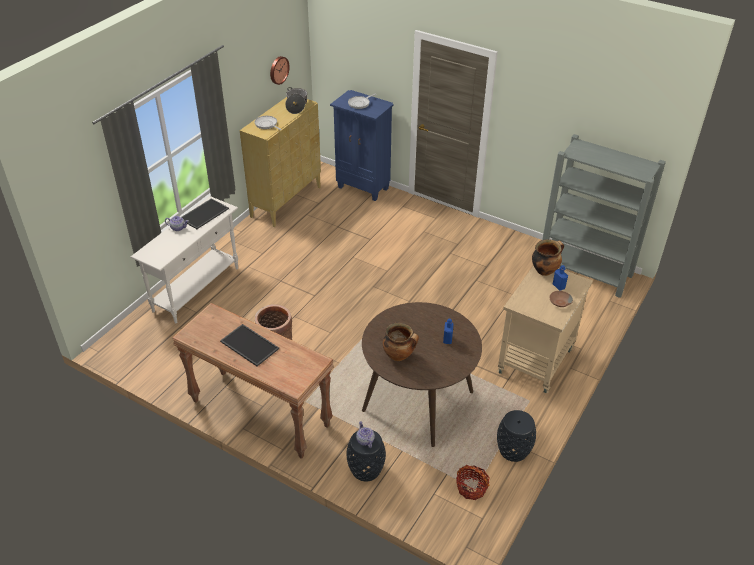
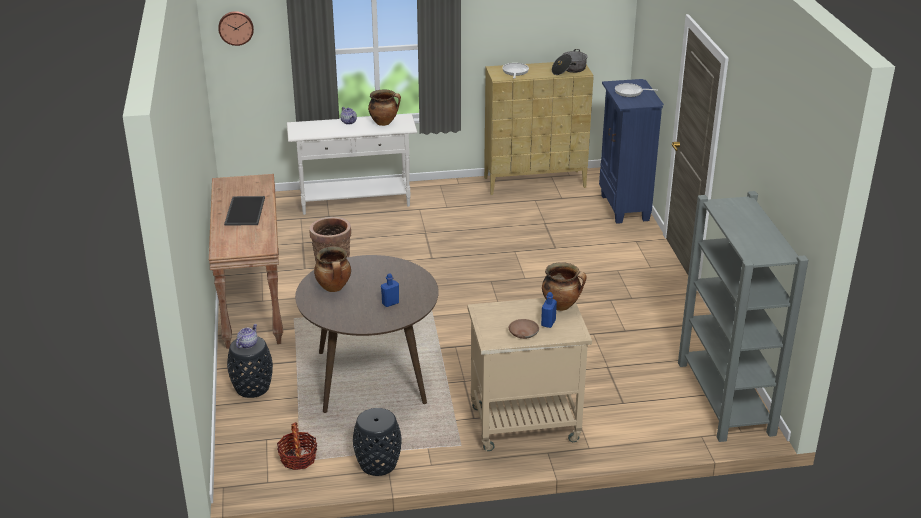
camera: 50 degrees right, 10 degrees down
tray [181,198,229,229] -> cooking pot [368,90,401,126]
wall clock [270,56,290,85] -> wall clock moved to [218,11,254,46]

